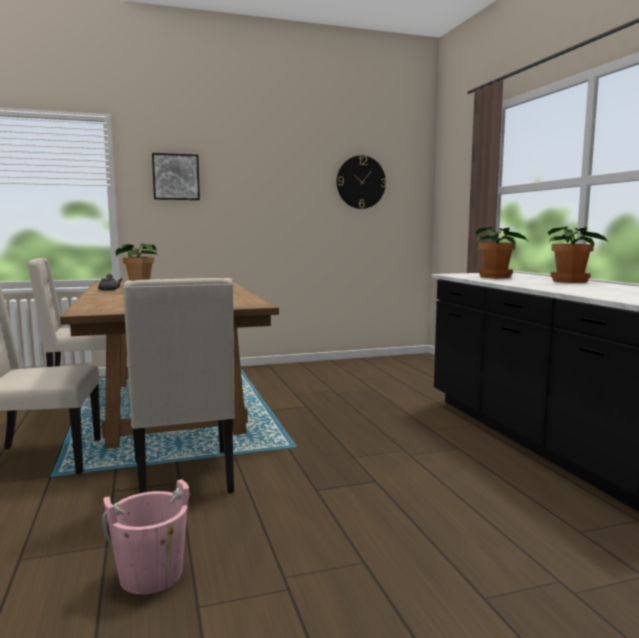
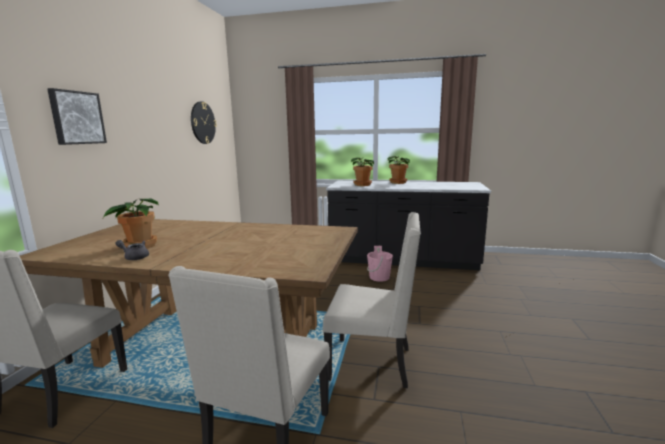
camera: 60 degrees left, 5 degrees up
pink bucket [102,479,190,595] -> pink bucket moved to [367,246,393,282]

